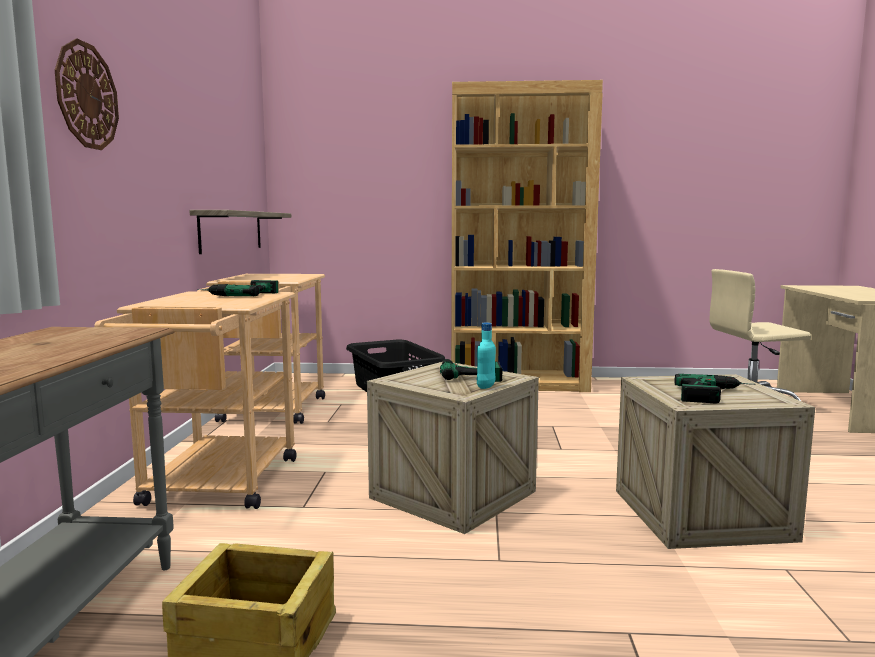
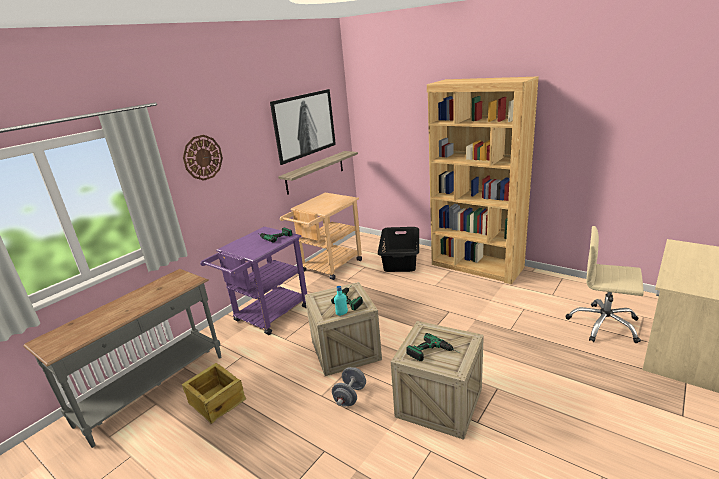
camera: 35 degrees right, 15 degrees up
beige cart [94,291,296,509] -> purple cart [200,226,307,335]
none -> picture [270,89,336,165]
none -> grey dumbbell [332,367,366,407]

